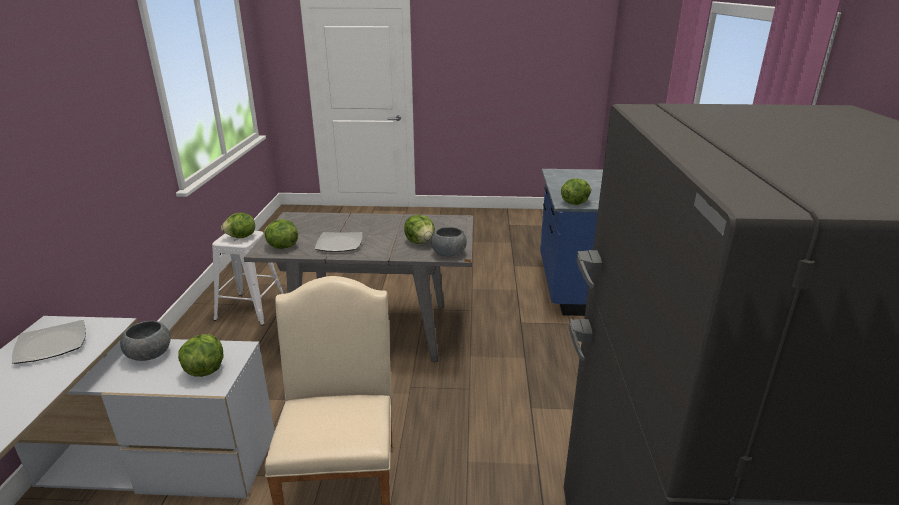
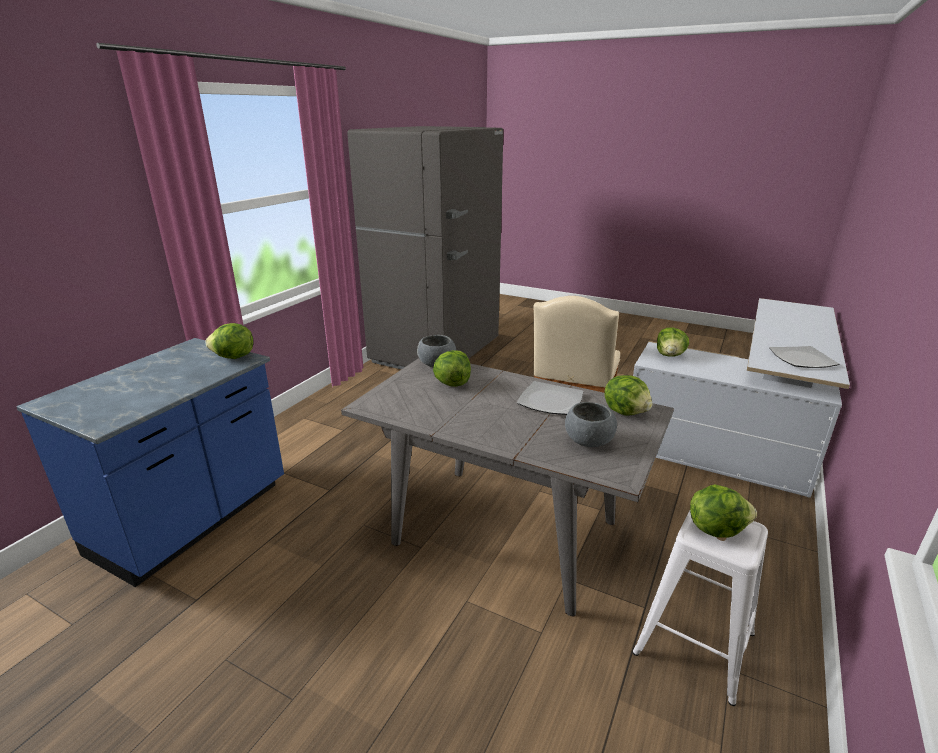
camera: 155 degrees left, 0 degrees up
grey bowl [120,321,171,361] -> grey bowl moved to [565,402,617,447]

